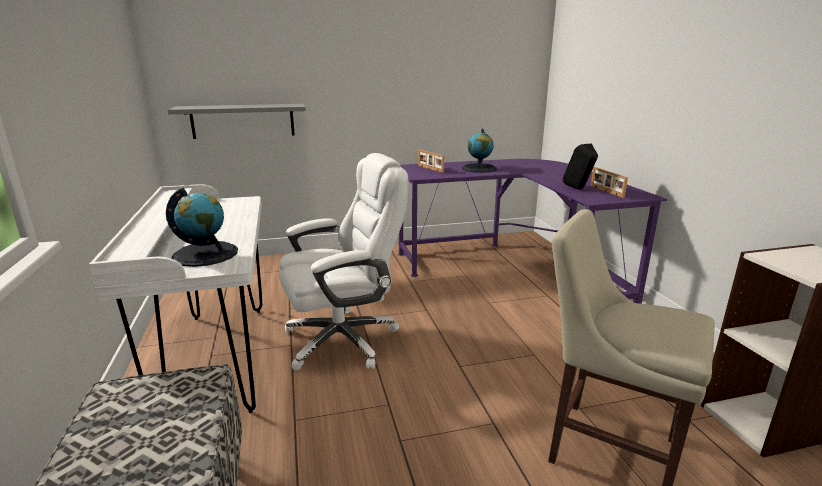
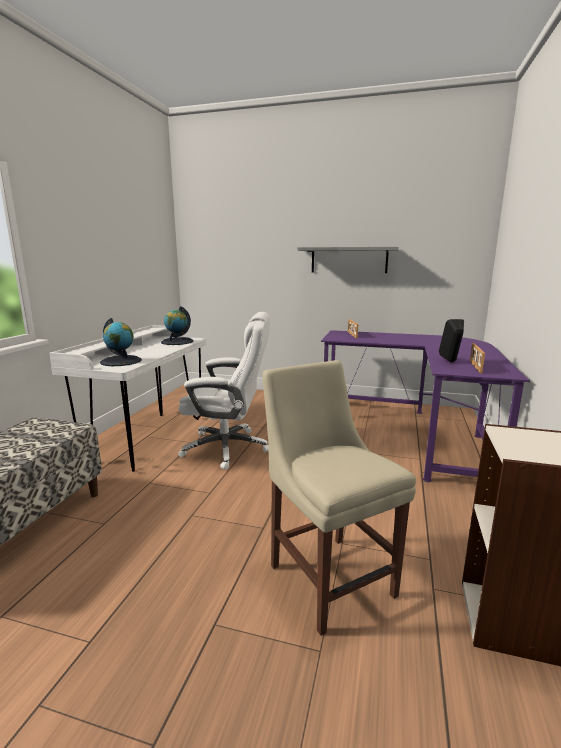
camera: 30 degrees right, 5 degrees down
grey shelf [168,104,306,139] -> grey shelf moved to [297,247,399,273]
globe [462,129,497,173] -> globe moved to [161,306,193,345]

